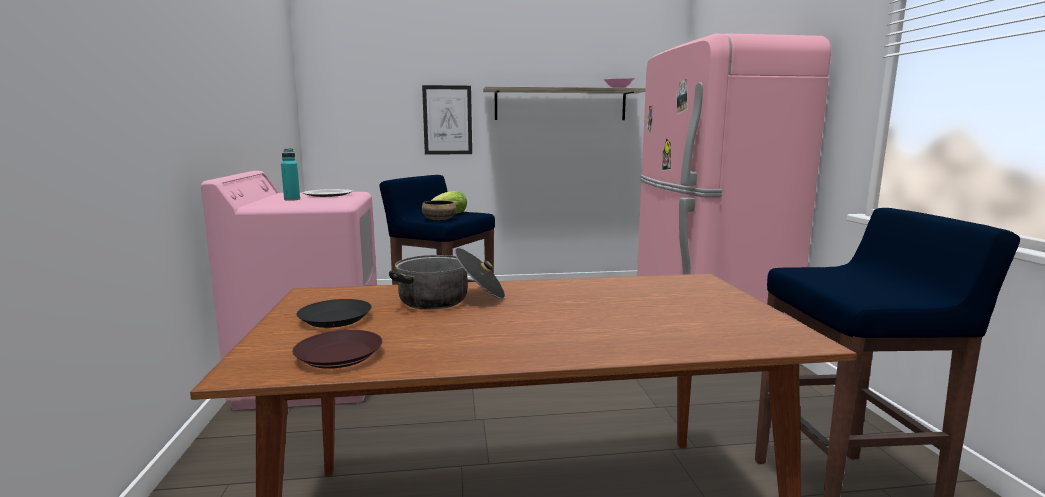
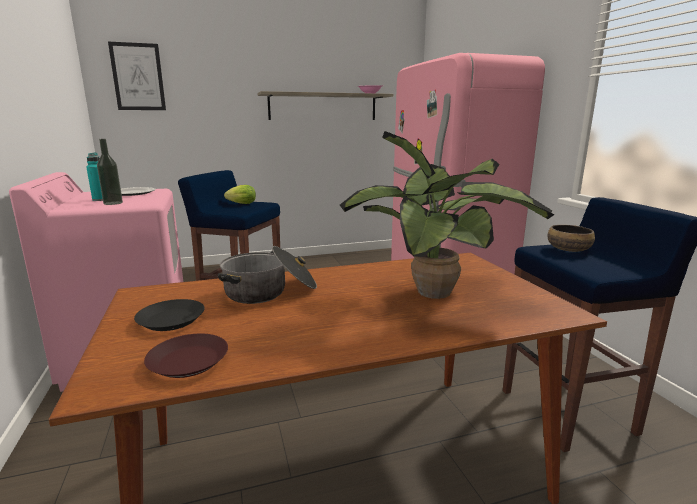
camera: 10 degrees left, 5 degrees up
picture [422,85,472,155] -> picture moved to [108,42,166,110]
bowl [422,200,456,220] -> bowl moved to [547,225,595,252]
none -> bottle [97,139,123,205]
none -> potted plant [340,131,555,299]

